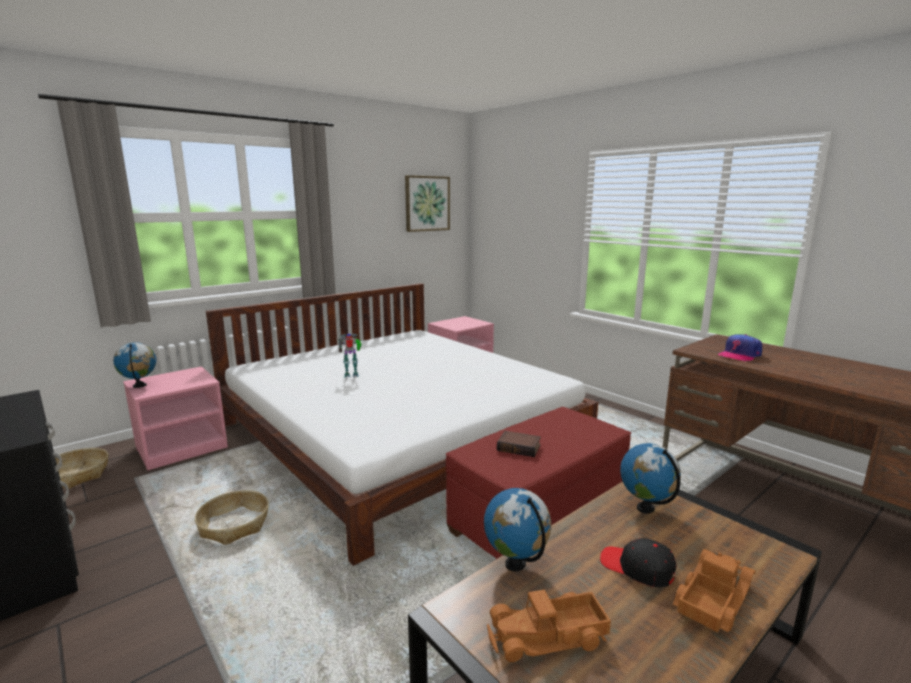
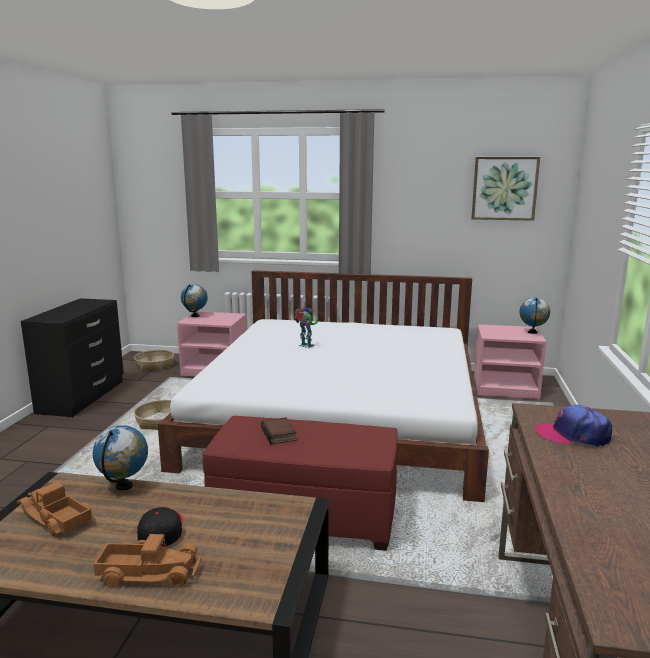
camera: 50 degrees right, 0 degrees up
globe [620,443,681,514] -> globe moved to [520,298,550,334]

